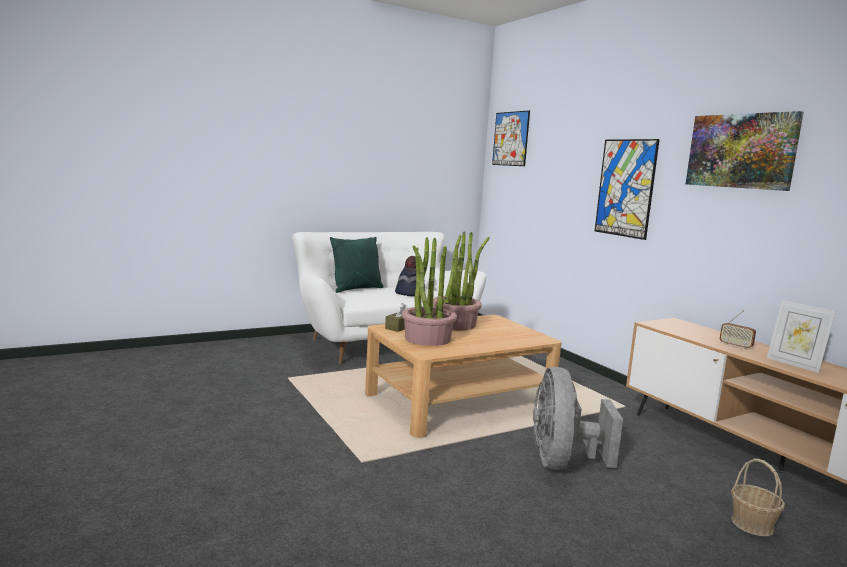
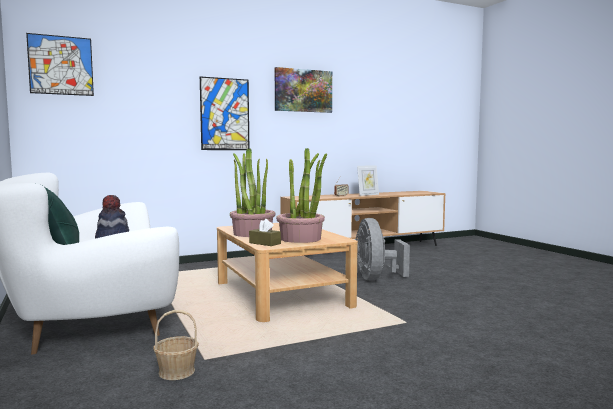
camera: 85 degrees left, 5 degrees down
grey fan [533,367,623,470] -> grey fan turned 75 degrees clockwise [356,218,410,281]
basket [731,458,785,536] -> basket moved to [153,310,199,380]

